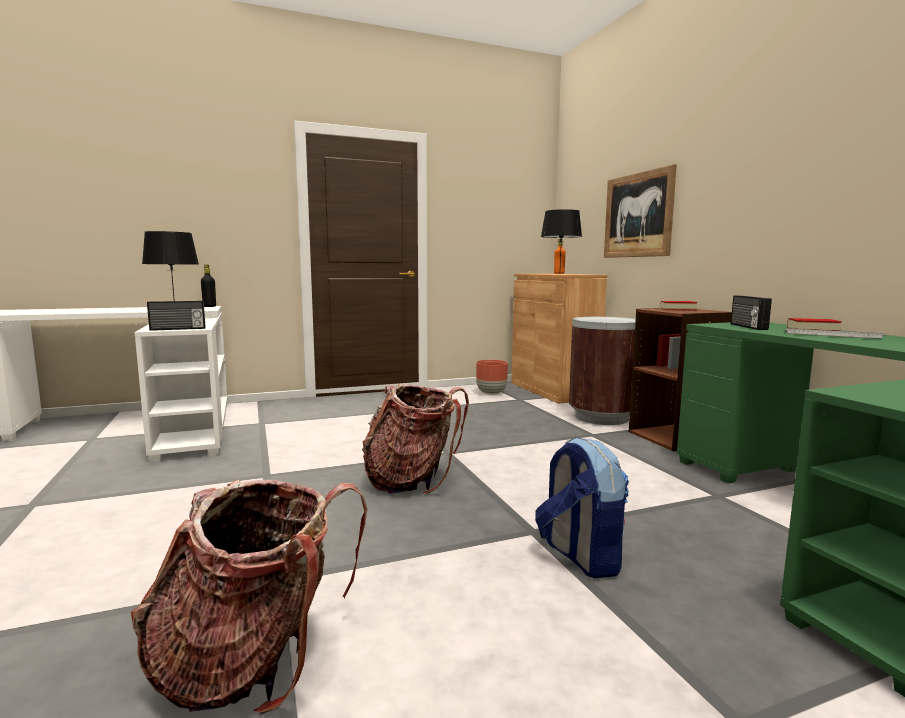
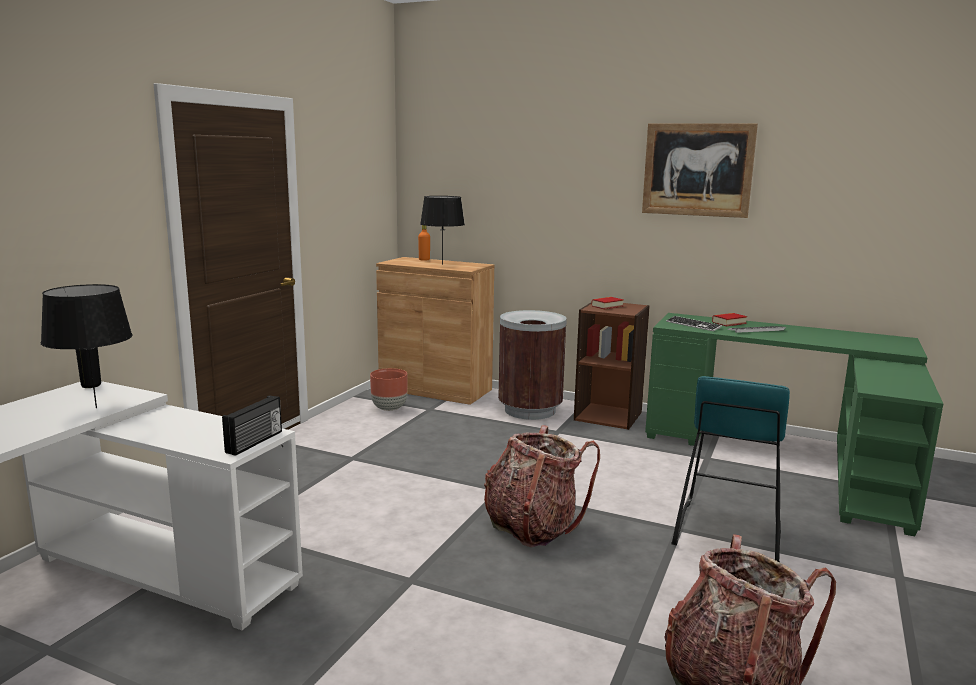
camera: 45 degrees left, 5 degrees up
backpack [535,437,629,578] -> turquoise stool [671,376,790,562]
picture [604,164,677,258] -> picture moved to [642,124,758,218]
radio [731,295,772,330] -> keyboard [666,316,722,331]

